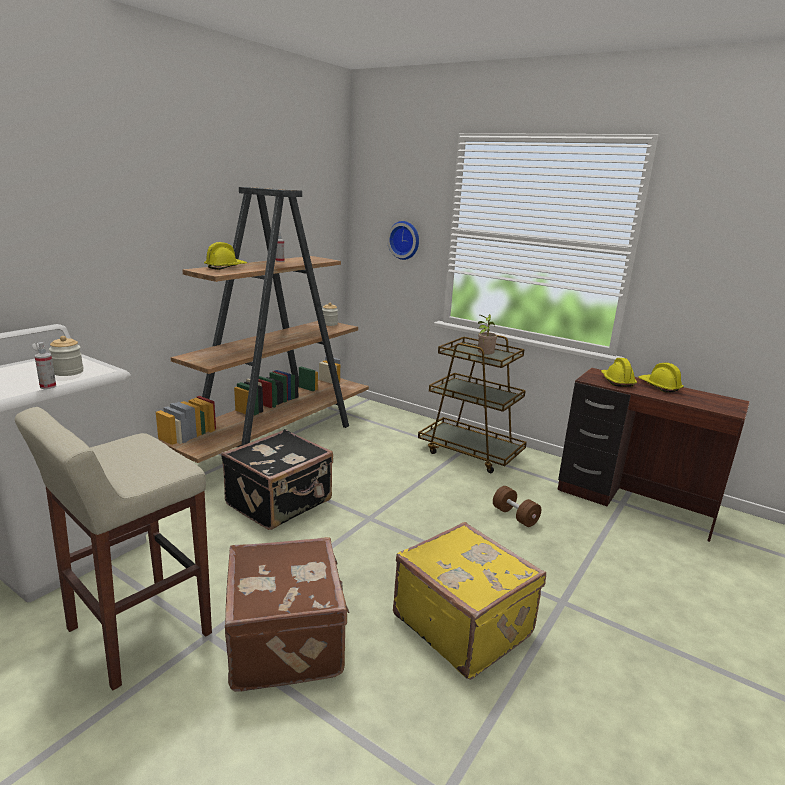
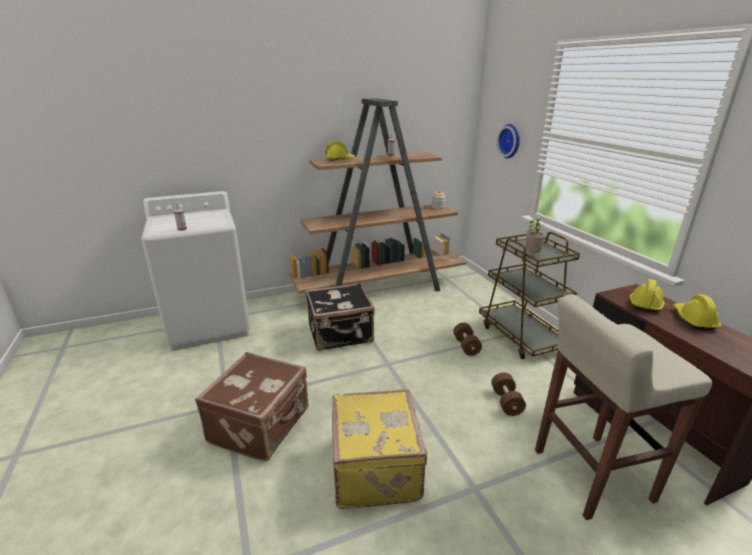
camera: 35 degrees right, 5 degrees up
beige stool [15,407,212,690] -> beige stool moved to [535,294,713,520]
jar [49,336,84,376] -> none
none -> brown dumbbell [453,323,482,356]

